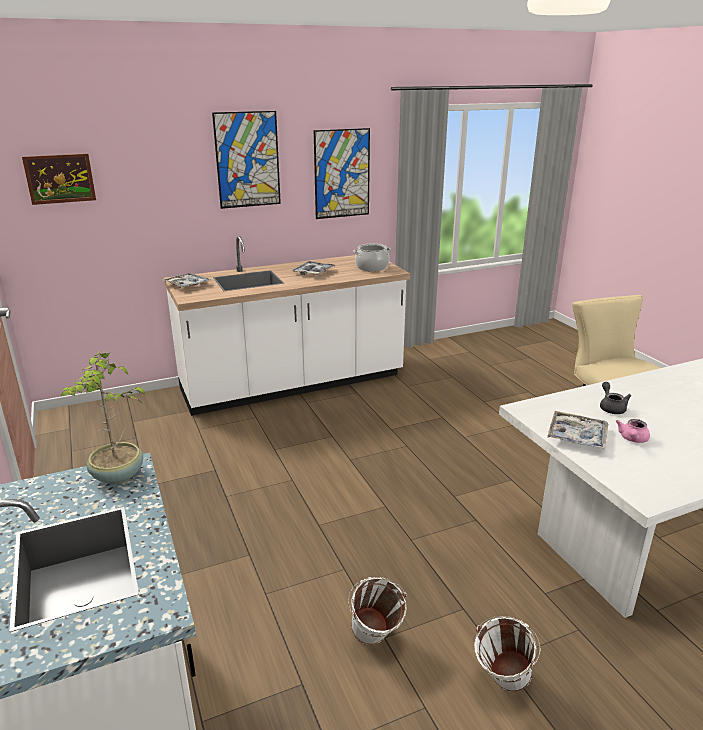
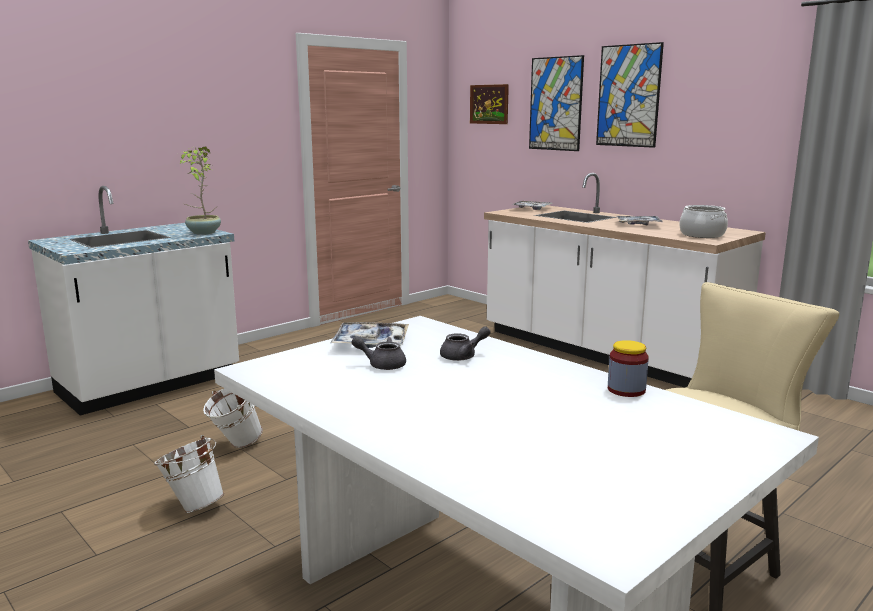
camera: 70 degrees right, 10 degrees down
picture [314,128,370,219] -> picture moved to [529,55,584,151]
pink teapot [616,419,650,443] -> grey teapot [351,336,406,370]
none -> jar [608,340,649,397]

